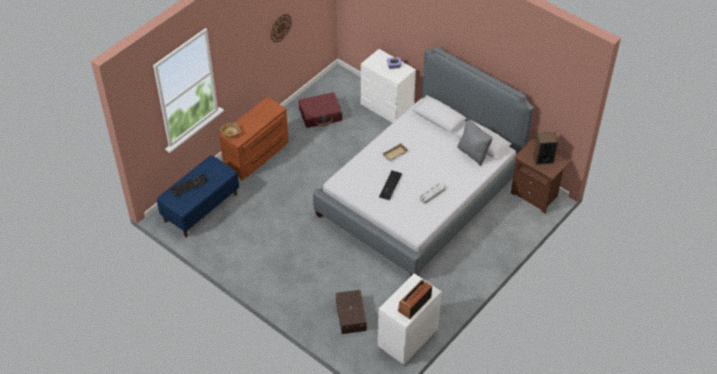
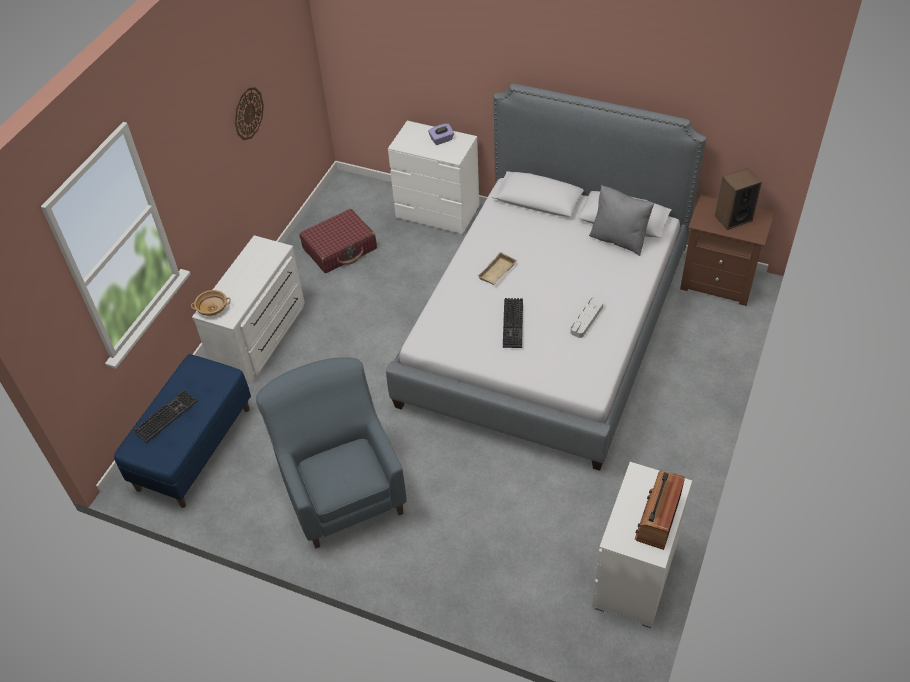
camera: 15 degrees left, 0 degrees up
brown dresser [219,97,289,181] -> white dresser [192,235,305,384]
brown storage box [336,290,367,334] -> none
none -> blue armchair [256,357,407,549]

